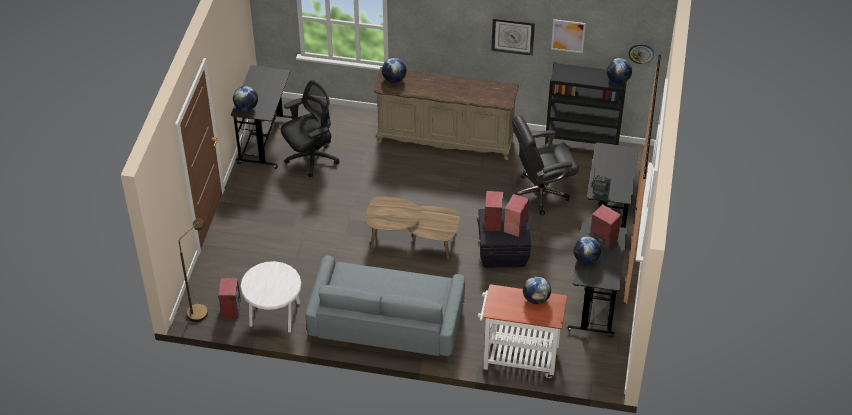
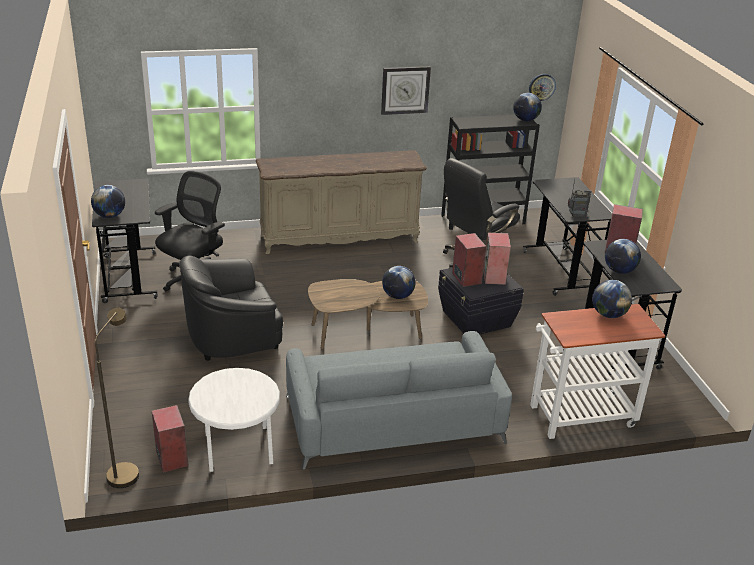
camera: 25 degrees left, 15 degrees down
globe [382,58,407,83] -> globe moved to [382,266,416,299]
picture [551,19,586,53] -> none
none -> black armchair [179,256,283,361]

